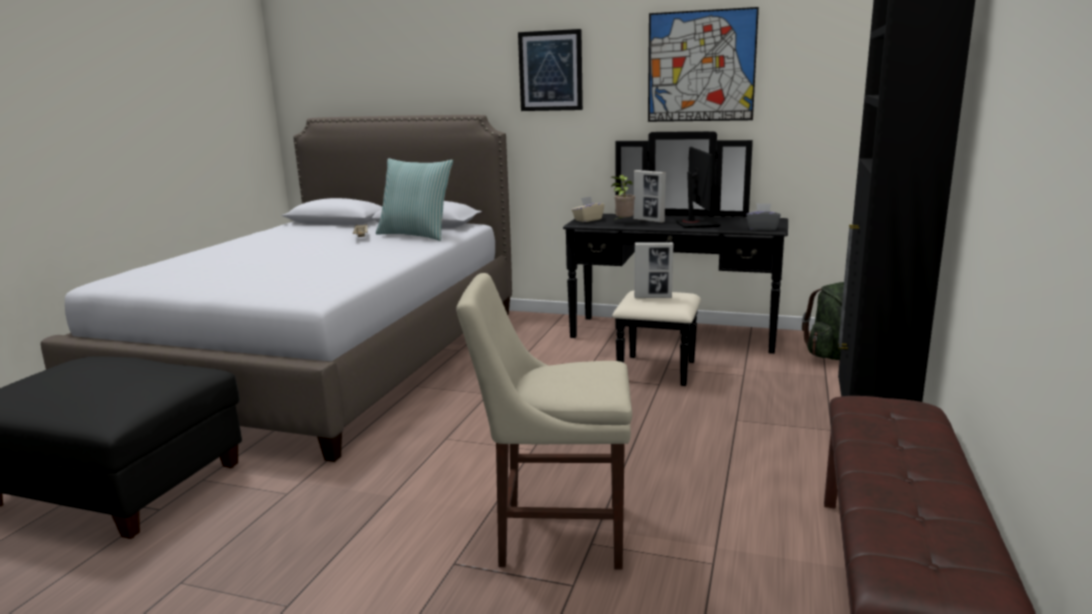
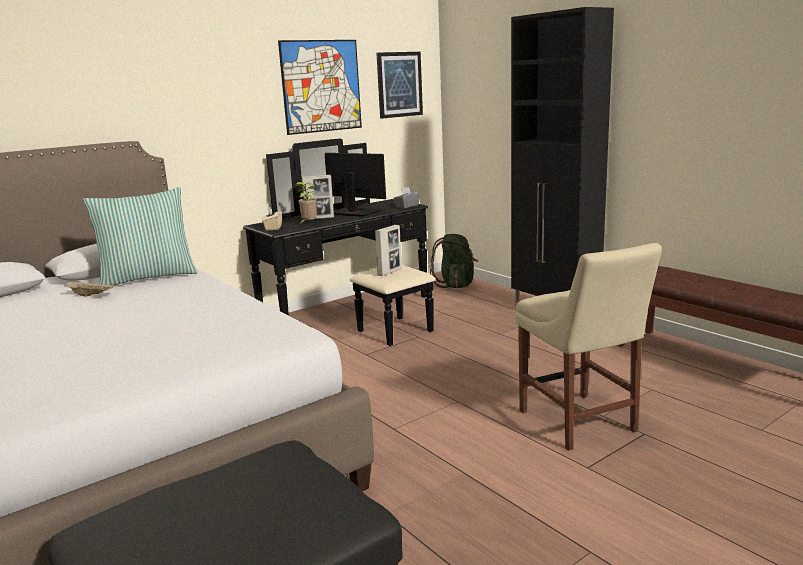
camera: 55 degrees left, 0 degrees up
beige chair [456,273,632,570] -> beige chair turned 60 degrees counterclockwise [515,243,662,451]
picture [518,29,583,111] -> picture moved to [376,52,423,119]

